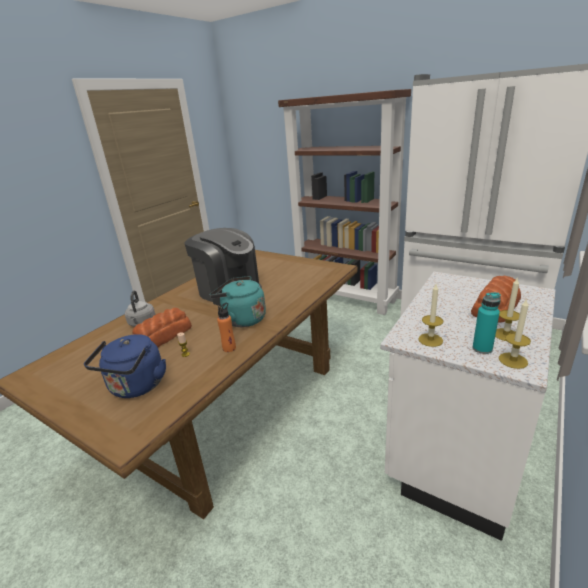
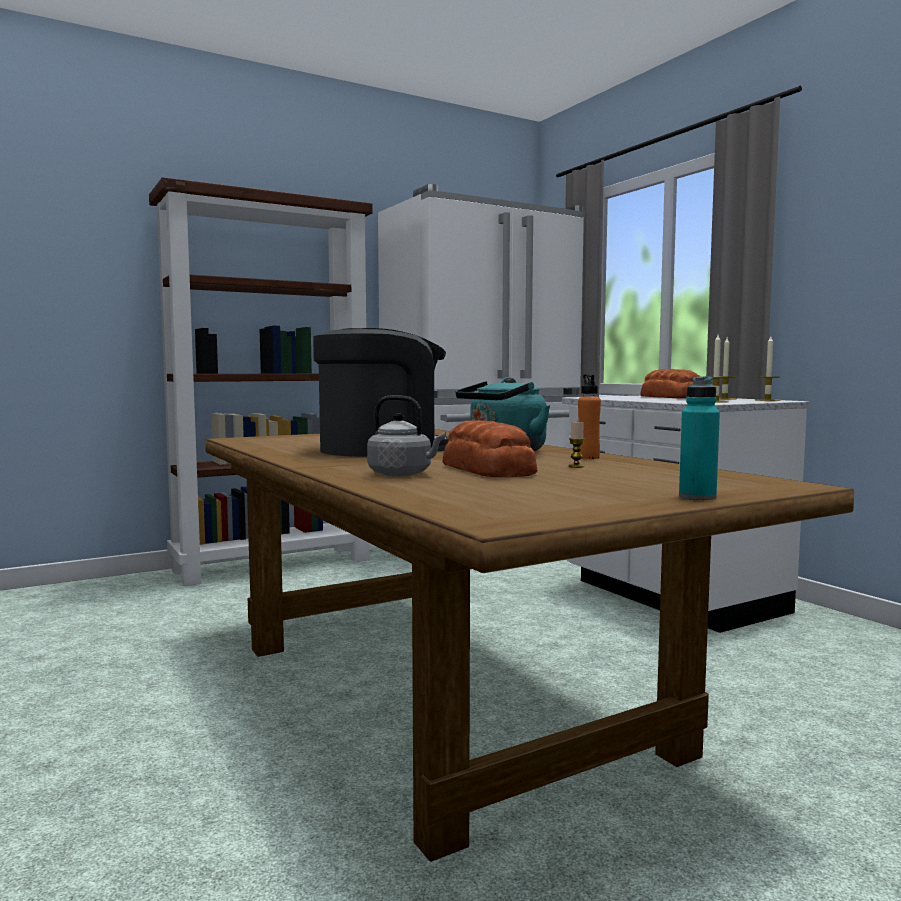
camera: 65 degrees left, 20 degrees down
blue kettle [84,334,166,398] -> none
turquoise bottle [473,292,501,354] -> turquoise bottle moved to [679,376,720,500]

